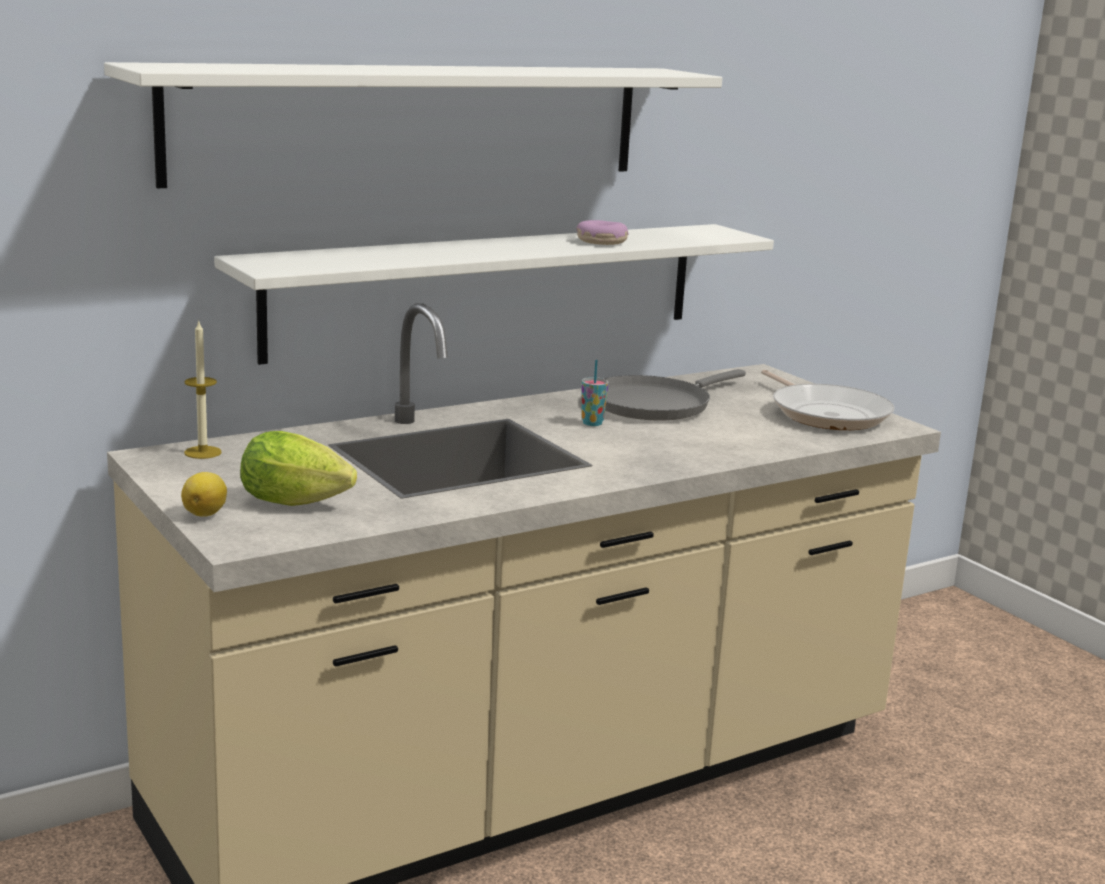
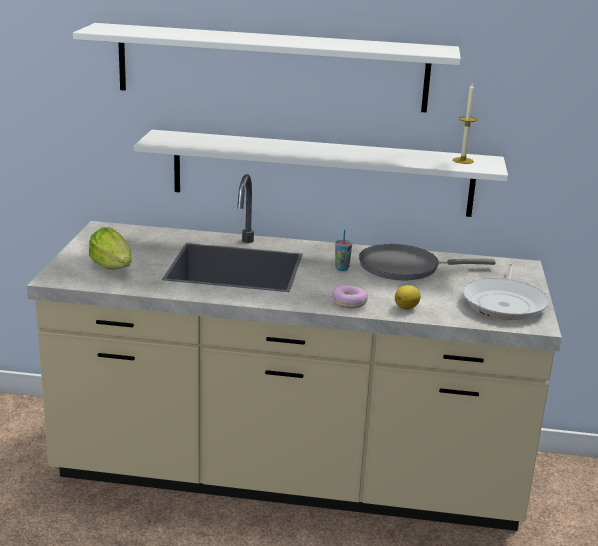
camera: 40 degrees right, 5 degrees up
lemon [181,472,227,517] -> lemon moved to [395,285,421,310]
candle [184,321,222,459] -> candle moved to [453,82,477,164]
donut [576,220,629,245] -> donut moved to [332,285,368,308]

